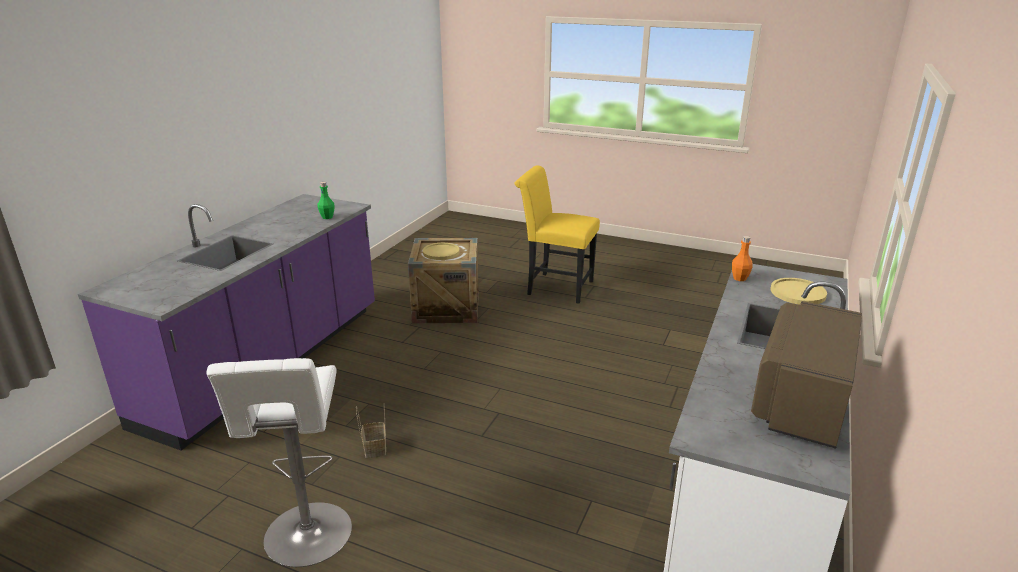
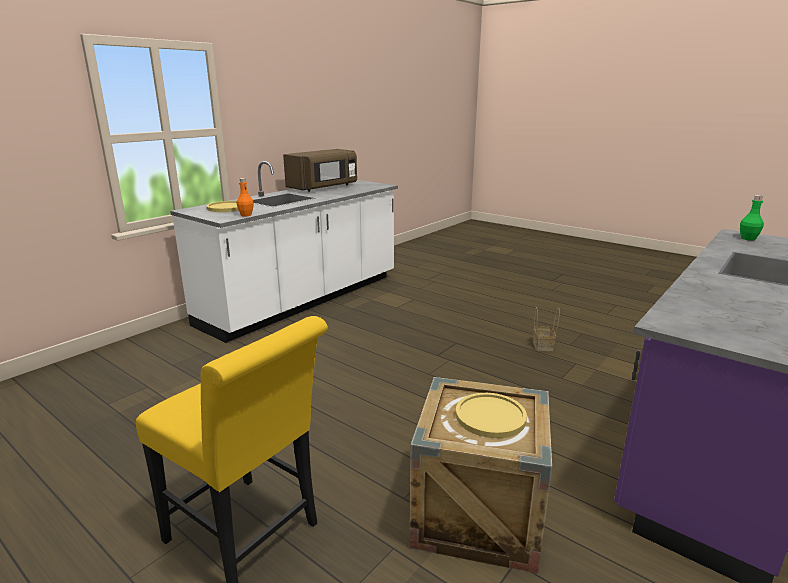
camera: 165 degrees left, 5 degrees down
white stool [207,358,352,567] -> none
green bottle [317,182,335,219] -> green bottle moved to [740,195,764,241]

